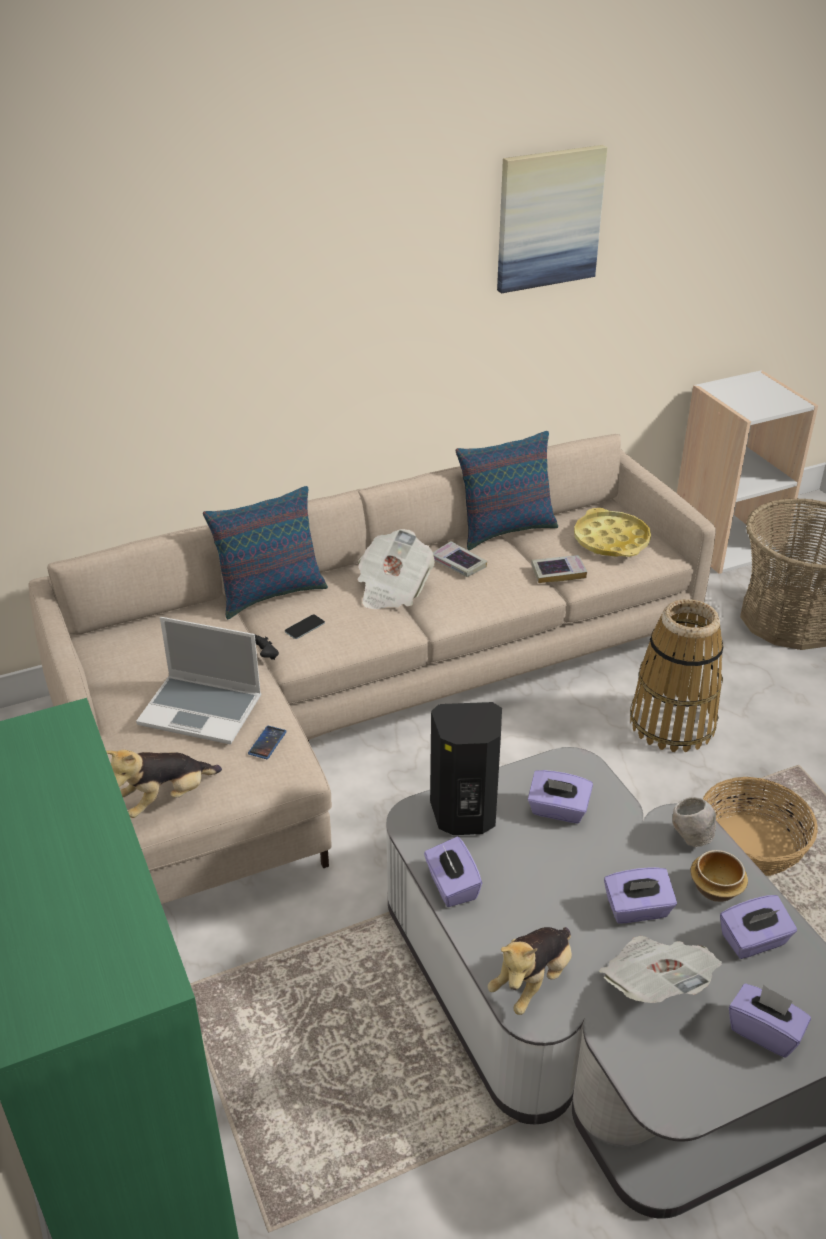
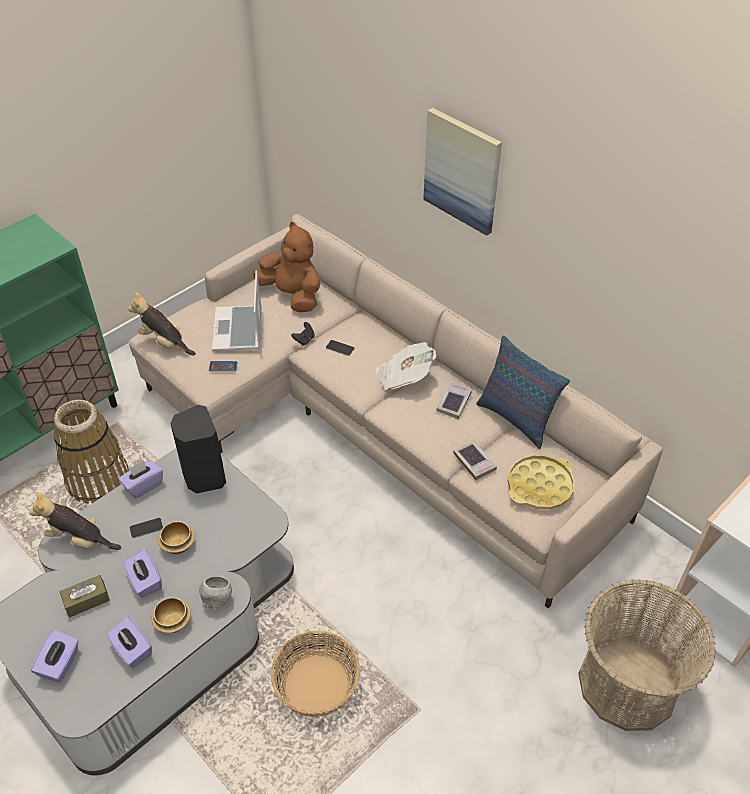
camera: 70 degrees right, 10 degrees up
blue pillow [203,486,328,619] -> none
picture [497,145,608,293] -> picture moved to [423,108,502,236]
purple tissue box [528,770,593,824] -> none
newspaper [599,936,722,1003] -> brown tissue box [60,575,110,617]
basket [630,599,724,752] -> basket moved to [54,400,129,504]
none -> phone [130,518,163,538]
none -> bowl [158,521,195,554]
none -> brown plush toy [253,222,320,312]

